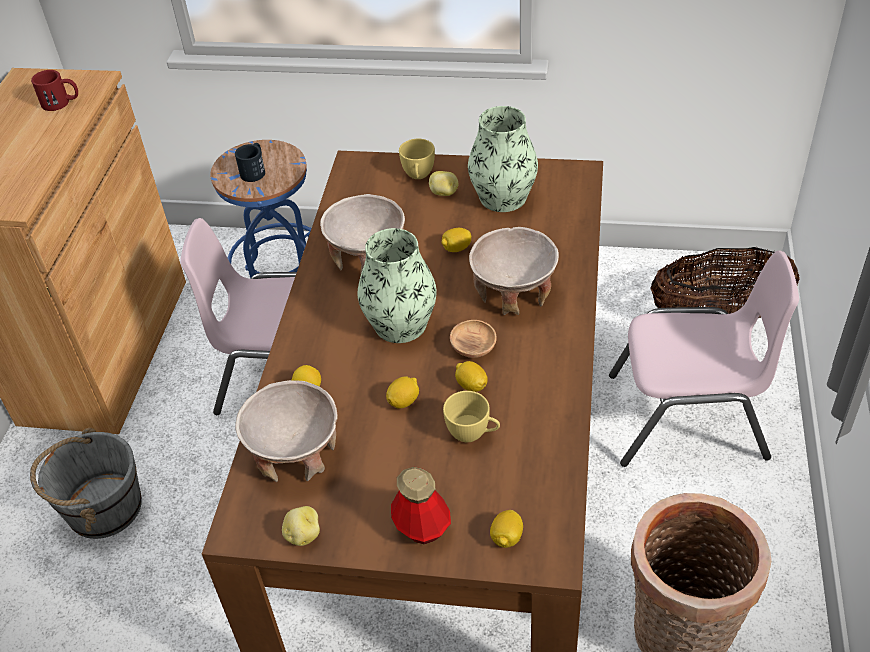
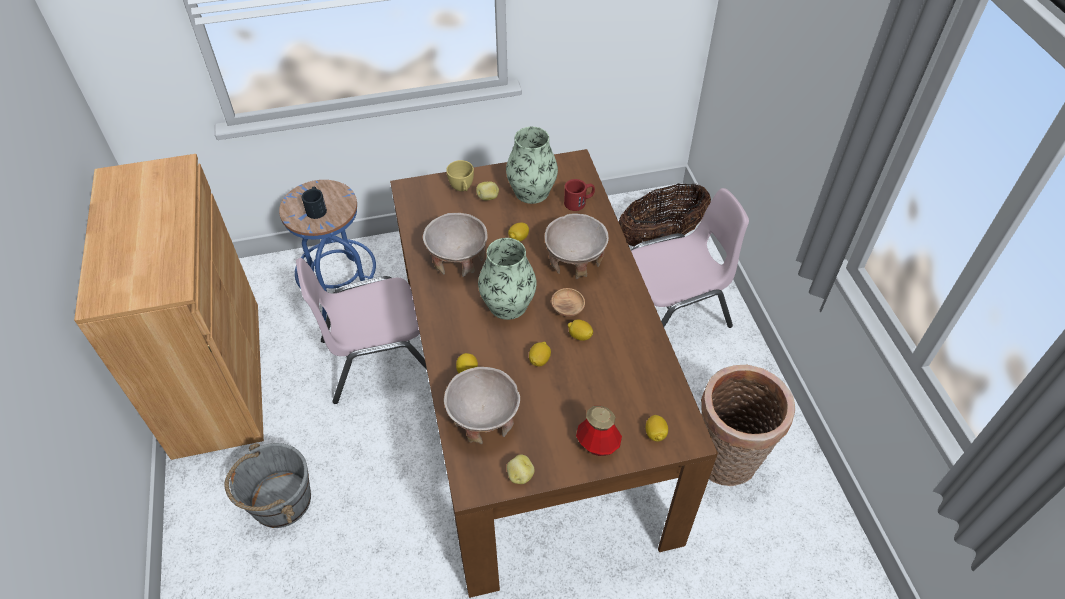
camera: 25 degrees left, 5 degrees up
red mug [31,70,78,111] -> red mug moved to [564,179,595,211]
yellow cup [443,391,500,442] -> none

